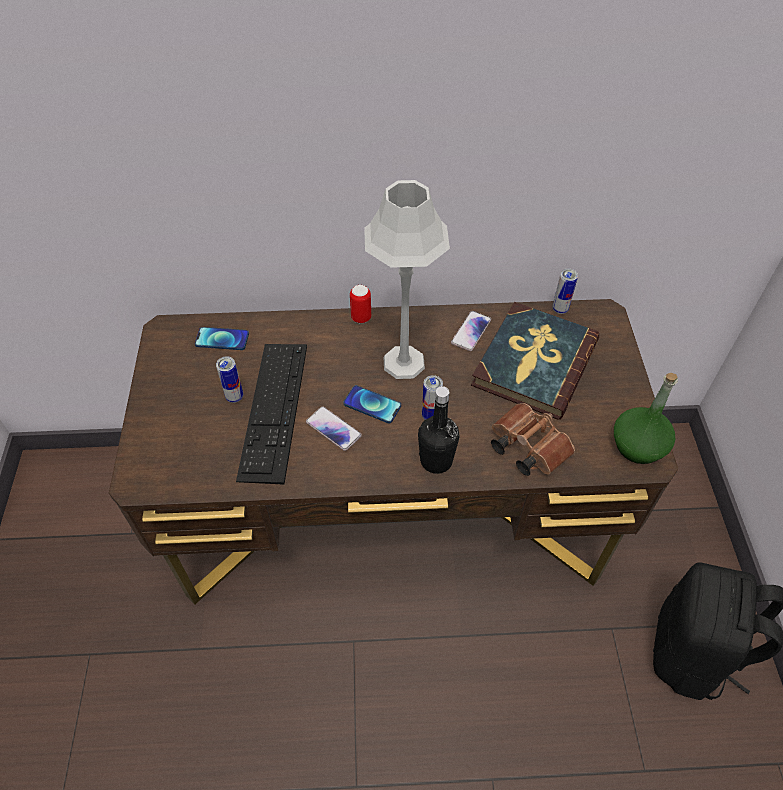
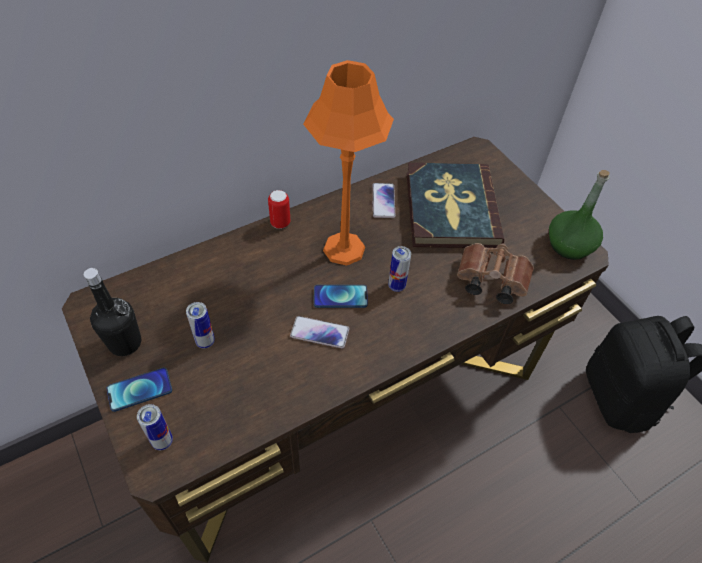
camera: 30 degrees left, 0 degrees up
phone [195,327,249,350] -> phone moved to [106,368,172,412]
keyboard [236,344,307,485] -> none
grey table lamp [364,180,450,379] -> orange table lamp [303,60,394,266]
black bottle [418,386,459,474] -> black bottle moved to [84,268,141,356]
can [553,269,578,314] -> can moved to [137,404,173,450]

